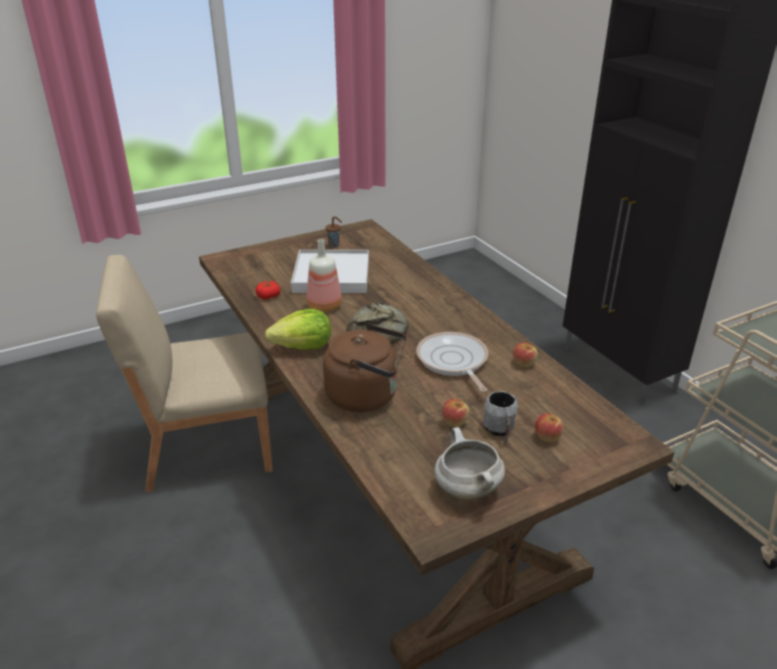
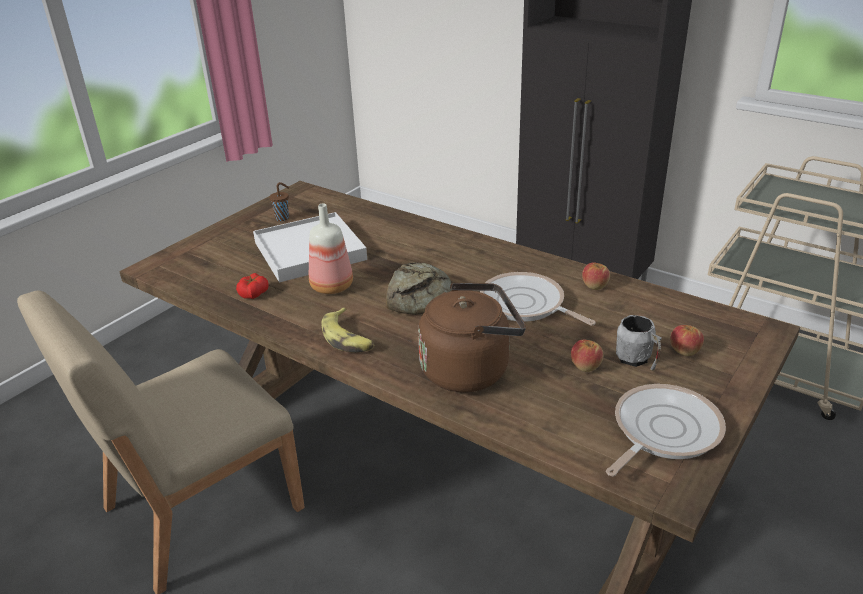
camera: 25 degrees left, 0 degrees up
lettuce [265,309,331,350] -> banana [321,308,374,353]
white cooking pot [434,427,505,500] -> frying pan [606,384,726,476]

